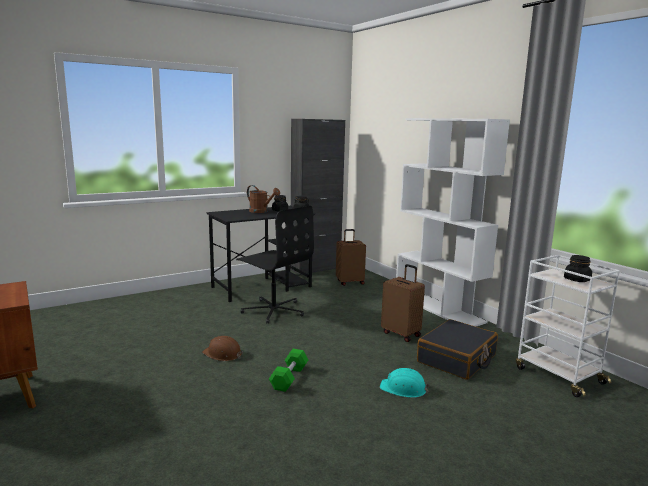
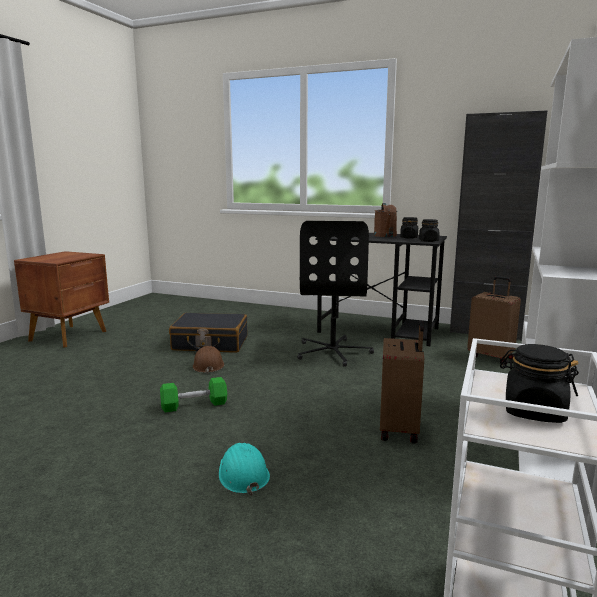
camera: 55 degrees right, 0 degrees up
black suitcase [417,319,498,380] -> black suitcase moved to [169,313,247,353]

